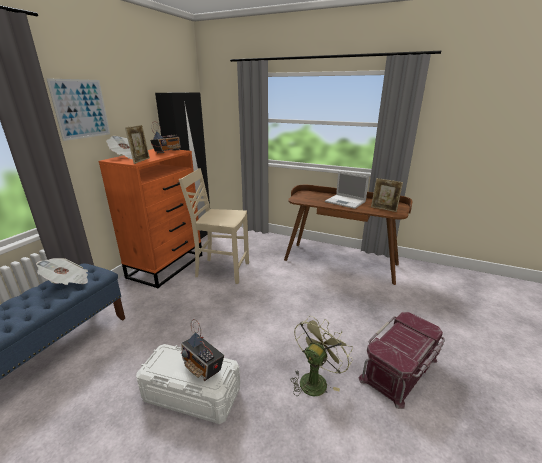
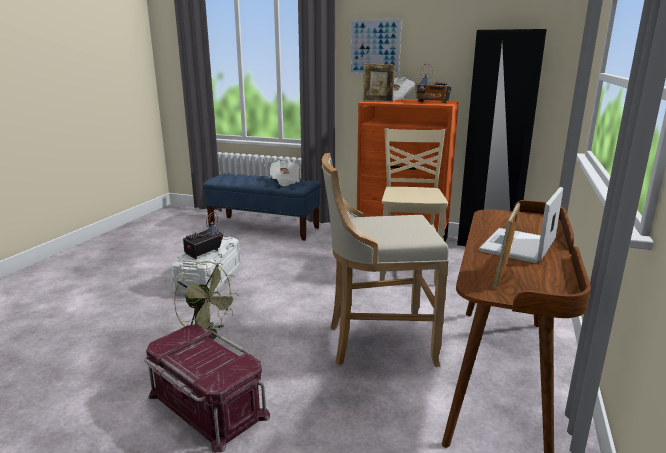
camera: 85 degrees right, 5 degrees down
none -> beige stool [322,153,449,367]

